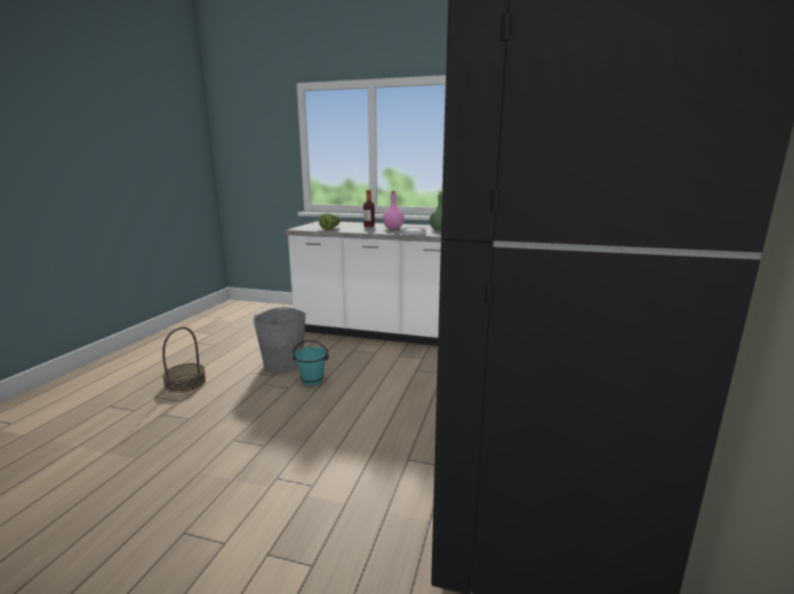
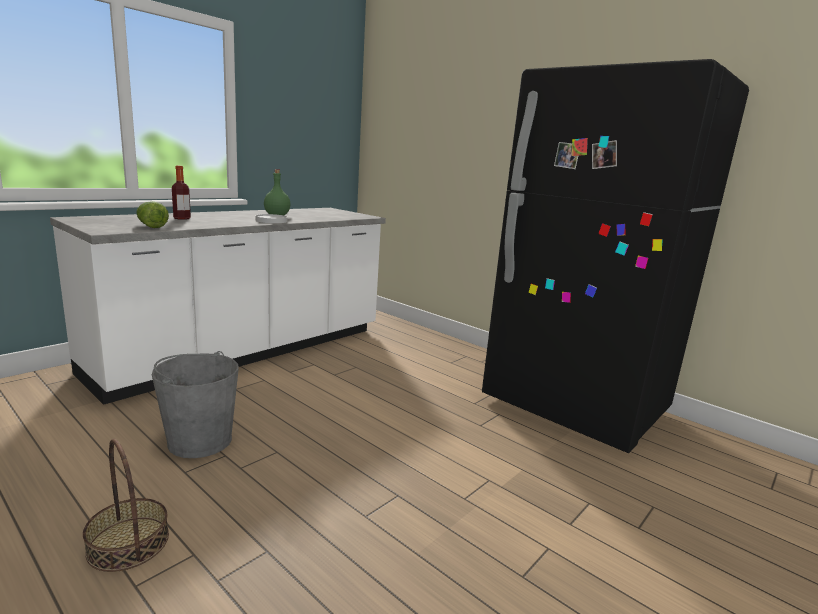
camera: 65 degrees left, 0 degrees up
turquoise bucket [293,340,329,386] -> none
pink bottle [383,191,404,229] -> none

